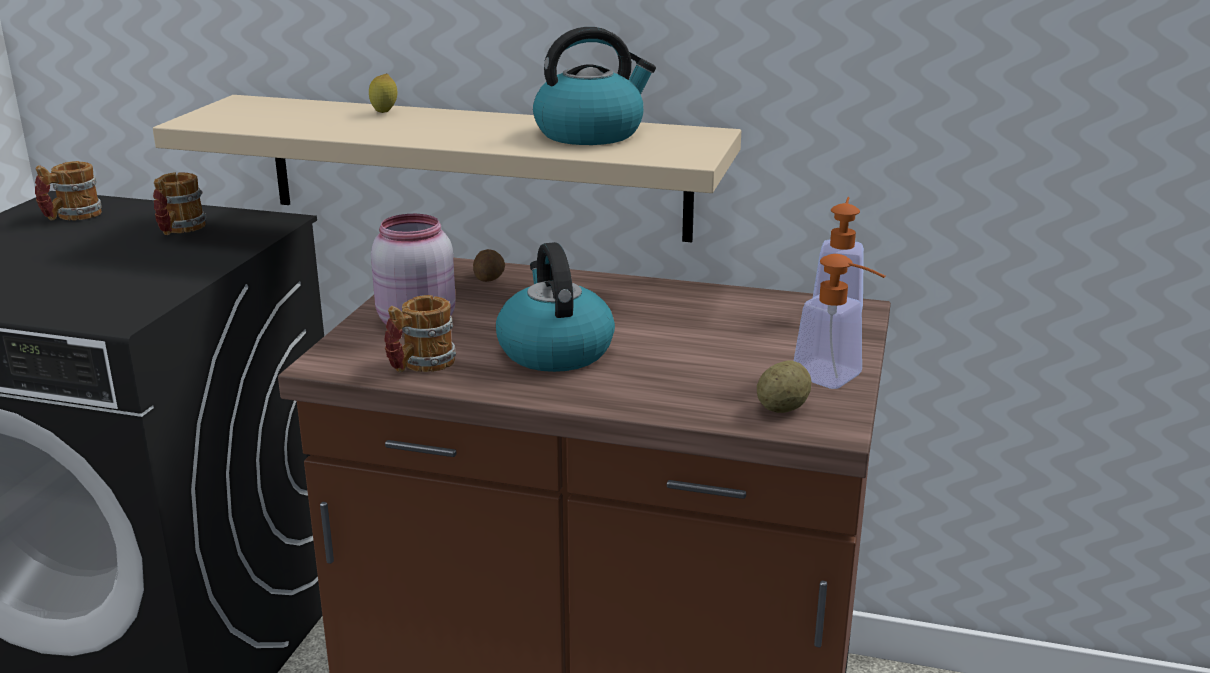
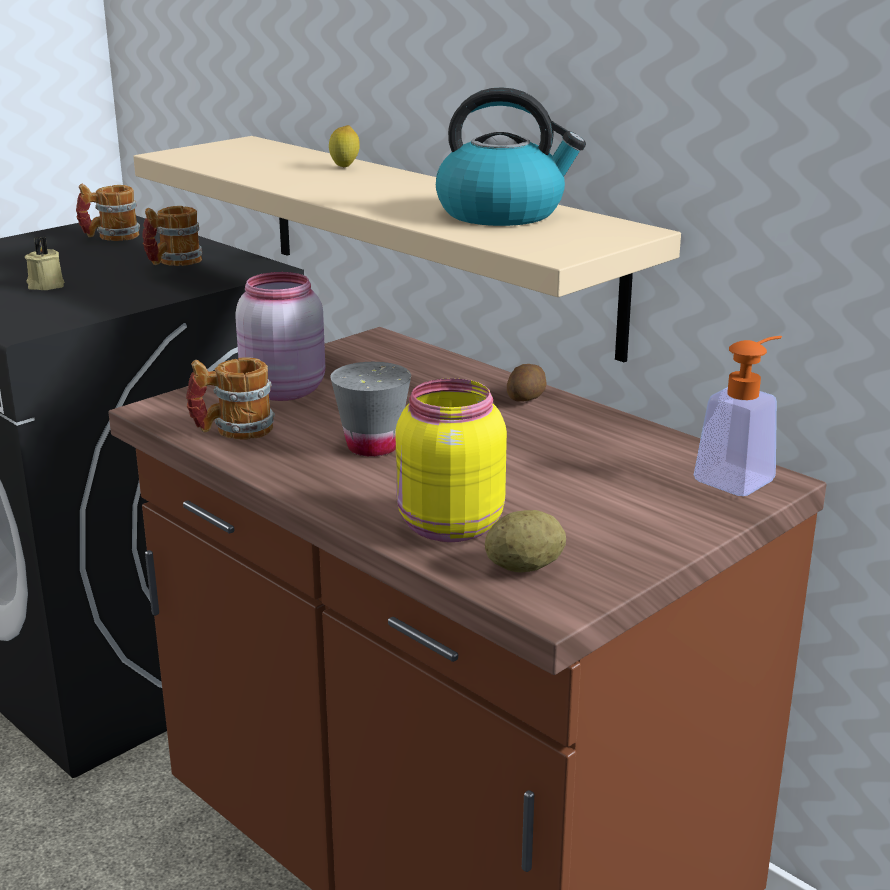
camera: 30 degrees right, 0 degrees up
potato [473,249,505,282] -> potato moved to [507,364,547,402]
kettle [496,242,615,372] -> grey cup [330,362,411,457]
soap dispenser [794,254,885,389] -> none
none -> beige candle [25,237,65,290]
none -> yellow jar [396,378,507,542]

